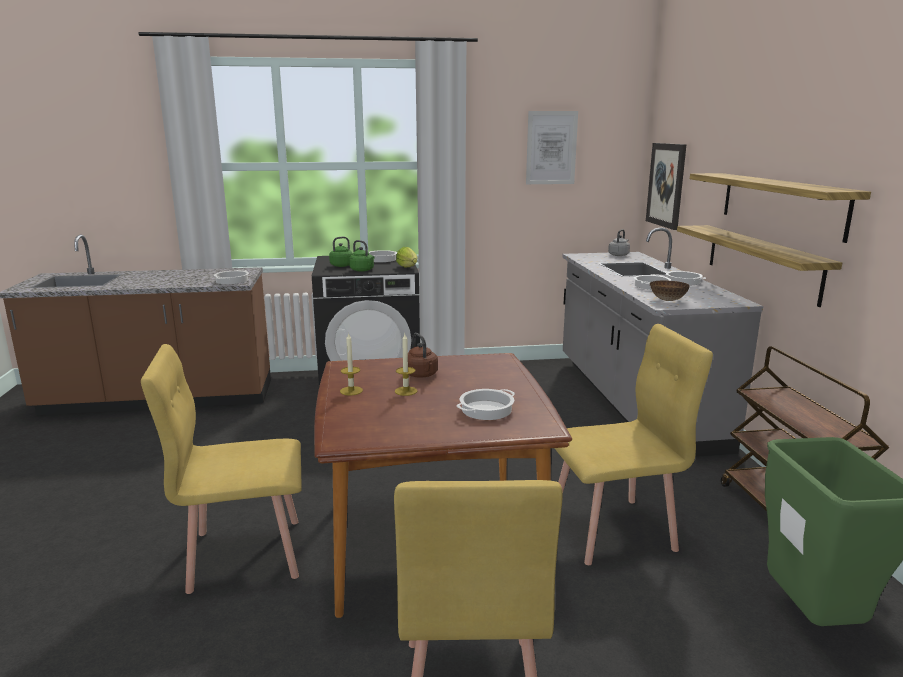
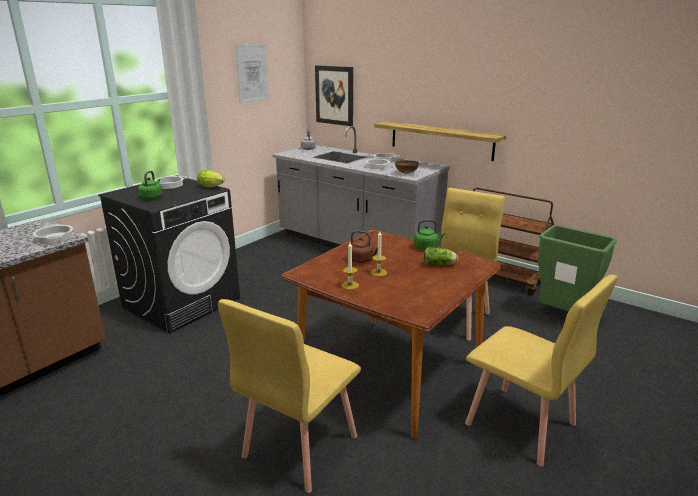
camera: 45 degrees left, 5 degrees up
green kettle [349,240,375,272] -> green kettle moved to [414,219,446,250]
cooking pot [456,389,515,420] -> lettuce [424,247,458,266]
shelf [690,173,871,243] -> none

